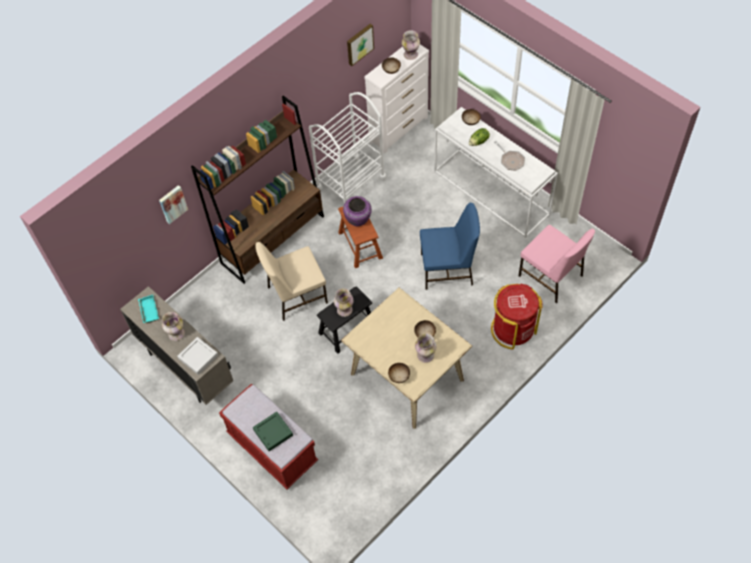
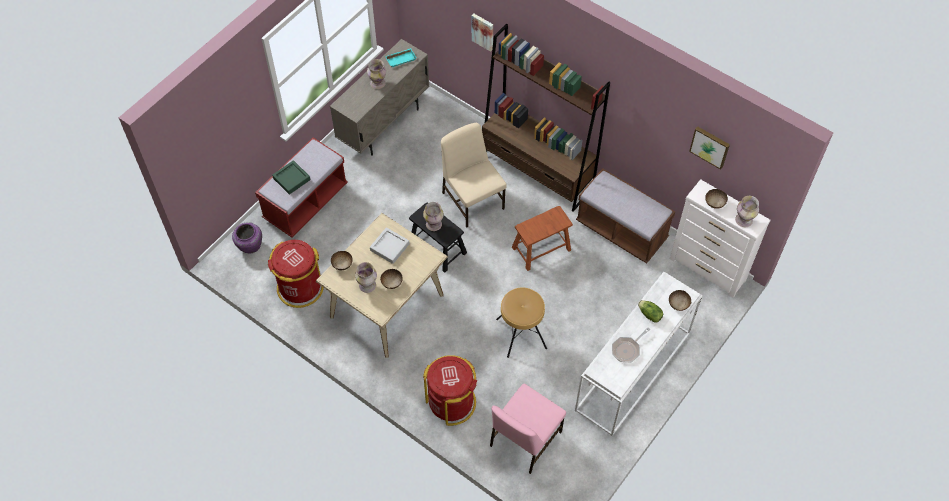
camera: 80 degrees right, 0 degrees up
grey tray [177,337,218,375] -> grey tray moved to [370,227,410,264]
white cart [309,92,387,207] -> brown bench [576,168,675,263]
purple vase [343,196,372,226] -> purple vase moved to [232,222,262,253]
blue chair [420,203,480,290] -> brown stool [496,288,547,358]
none -> red trash can [268,240,324,308]

